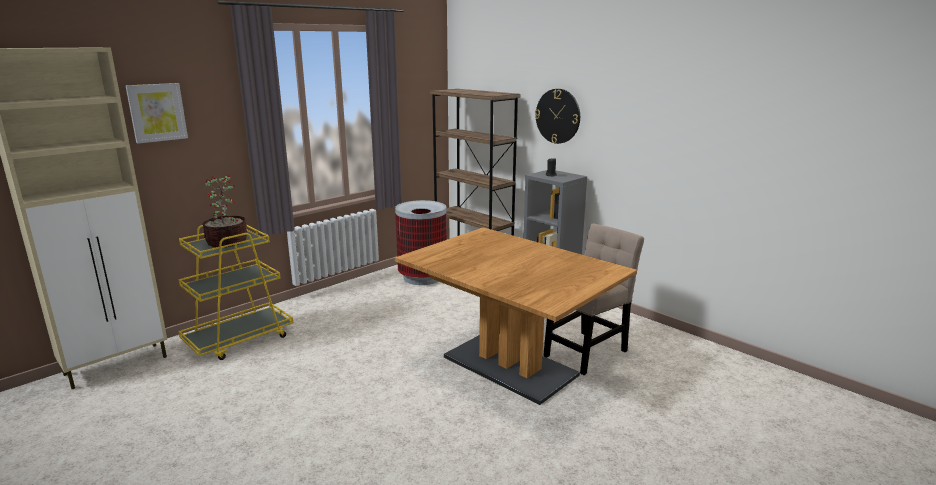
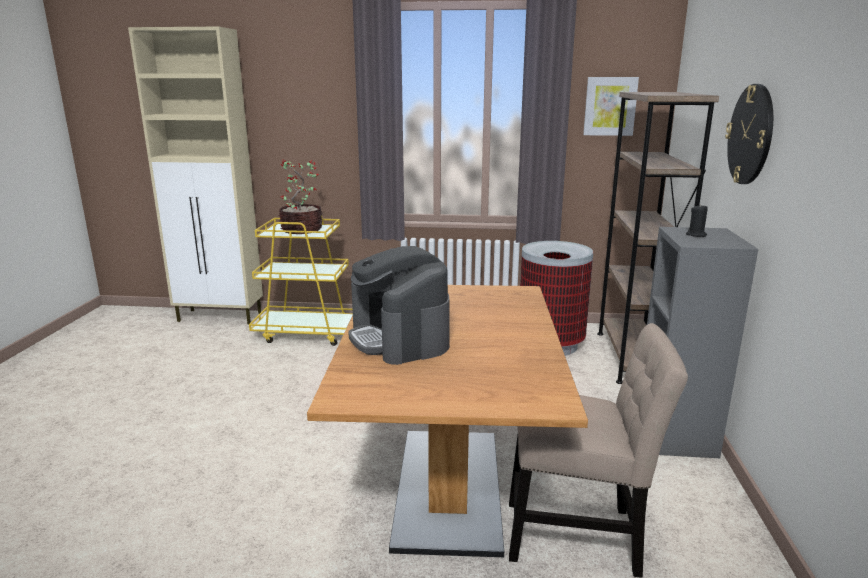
camera: 50 degrees right, 0 degrees up
picture [125,83,188,144] -> picture moved to [583,77,639,136]
none -> coffee machine [348,246,450,365]

